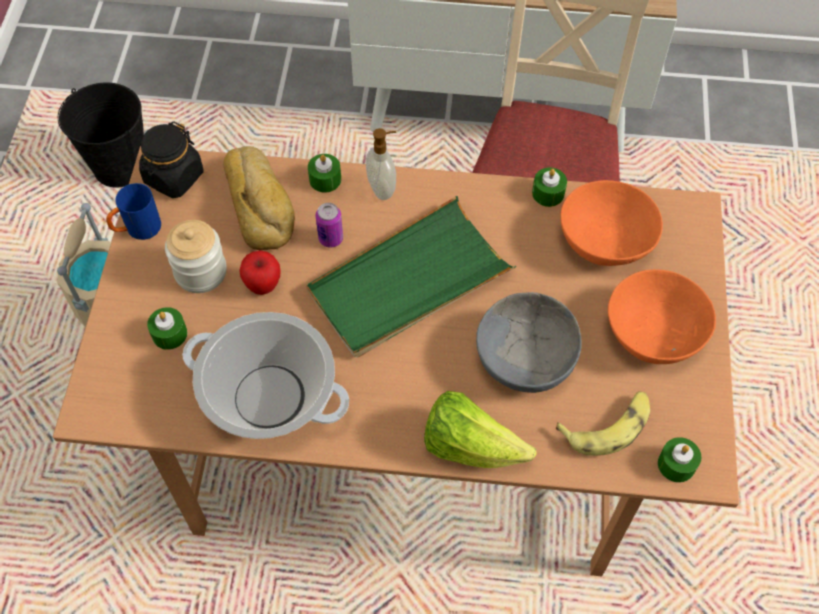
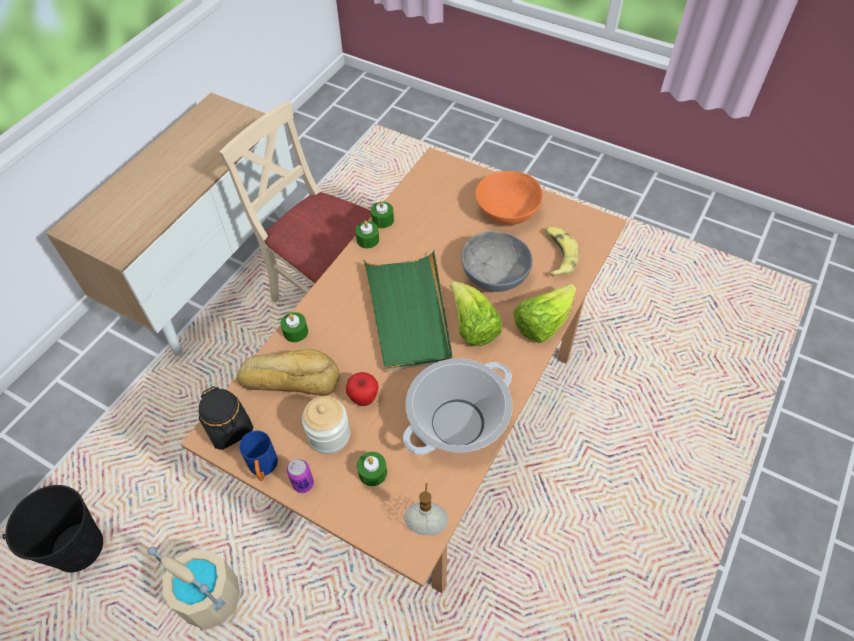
camera: 65 degrees left, 5 degrees down
can [316,203,343,248] -> can moved to [287,459,314,493]
soap dispenser [366,128,396,200] -> soap dispenser moved to [404,483,449,535]
orange bowl [561,180,663,266] -> none
green candle [658,437,701,482] -> green candle moved to [355,221,379,249]
none -> lettuce [450,281,502,346]

